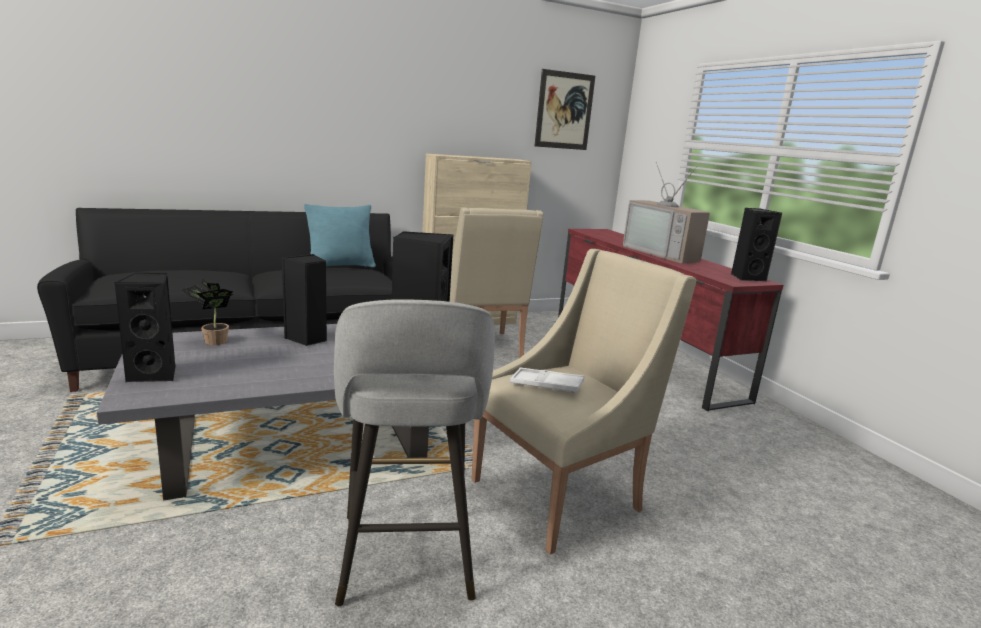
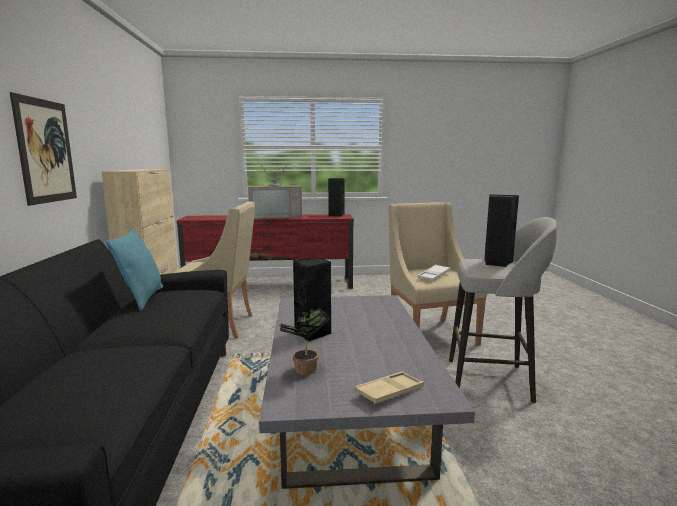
camera: 70 degrees left, 5 degrees down
black speaker [114,273,176,382] -> beige tray [355,371,424,405]
picture [535,69,595,150] -> picture moved to [10,92,77,206]

